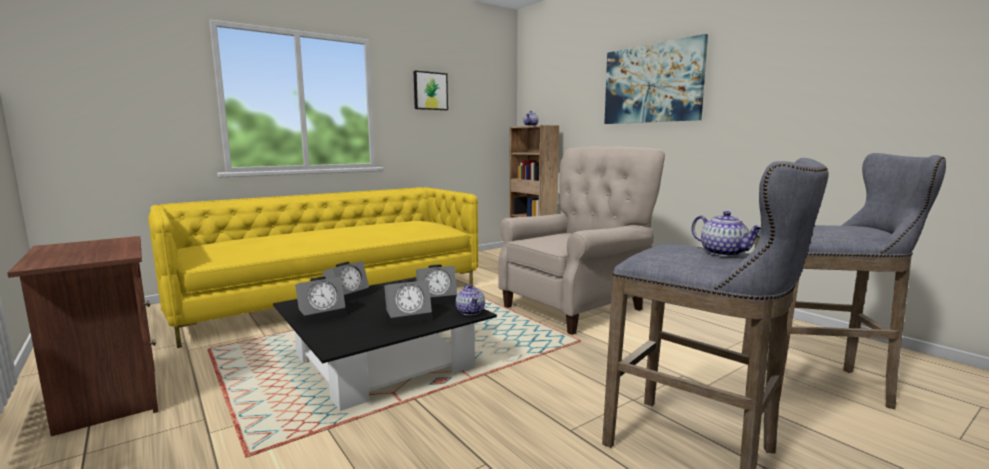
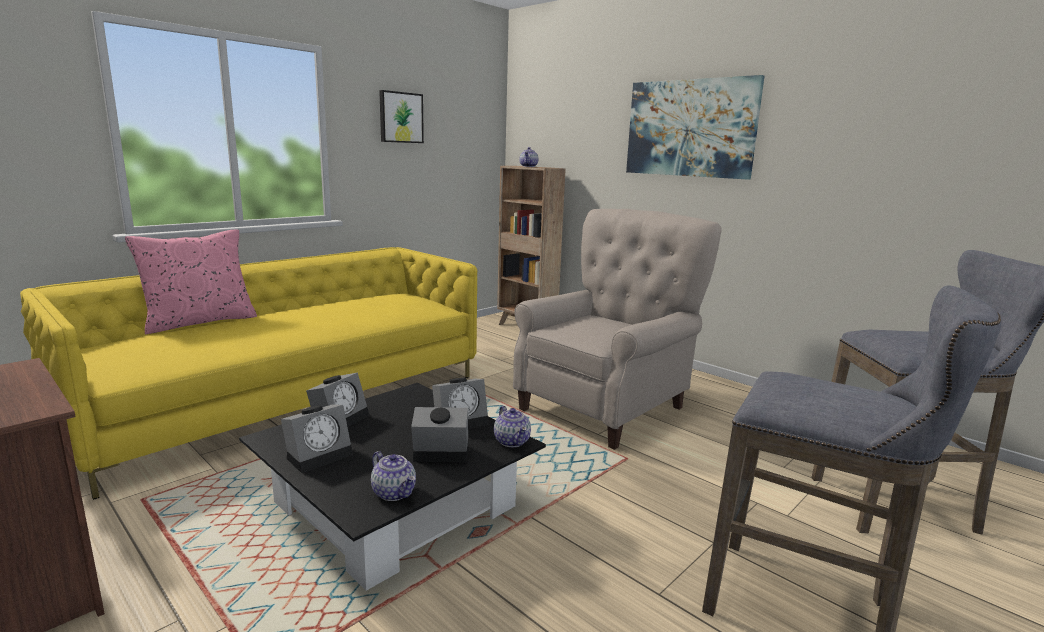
camera: 10 degrees left, 5 degrees up
alarm clock [384,279,433,326] -> alarm clock turned 150 degrees counterclockwise [411,407,468,462]
teapot [691,211,761,256] -> teapot moved to [371,451,416,501]
none -> pink pillow [125,230,257,334]

